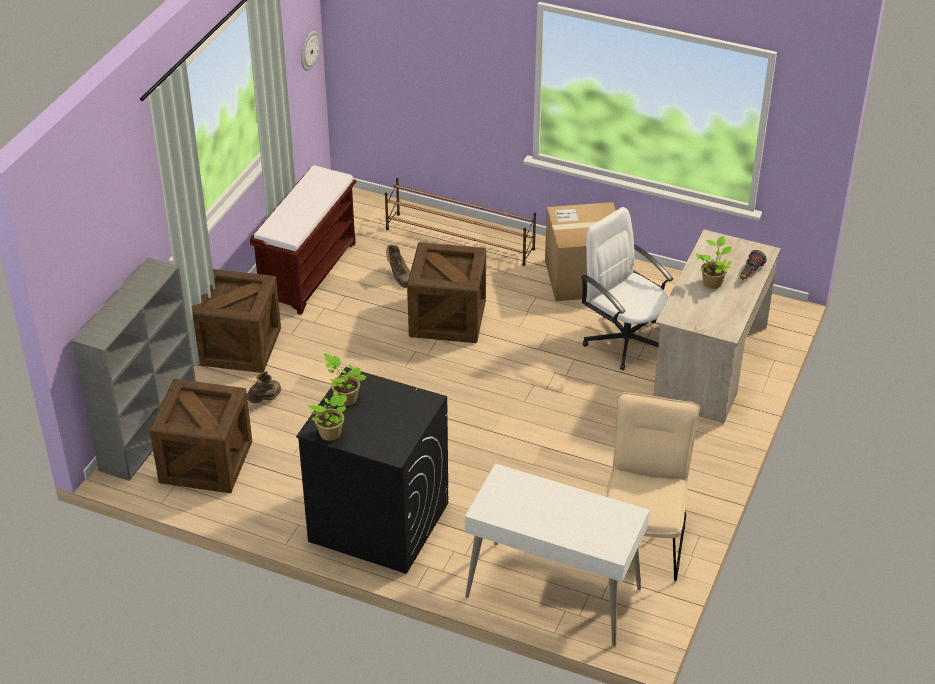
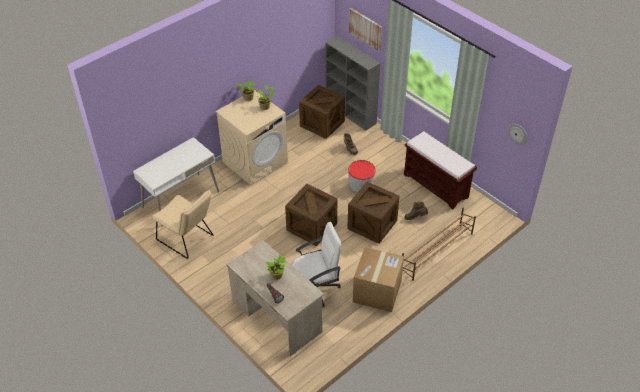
camera: 115 degrees right, 5 degrees up
crate [192,269,281,373] -> crate moved to [285,184,337,246]
black washing machine [296,367,448,574] -> beige washing machine [216,90,288,185]
none -> bucket [348,160,376,192]
none -> picture [349,8,382,51]

